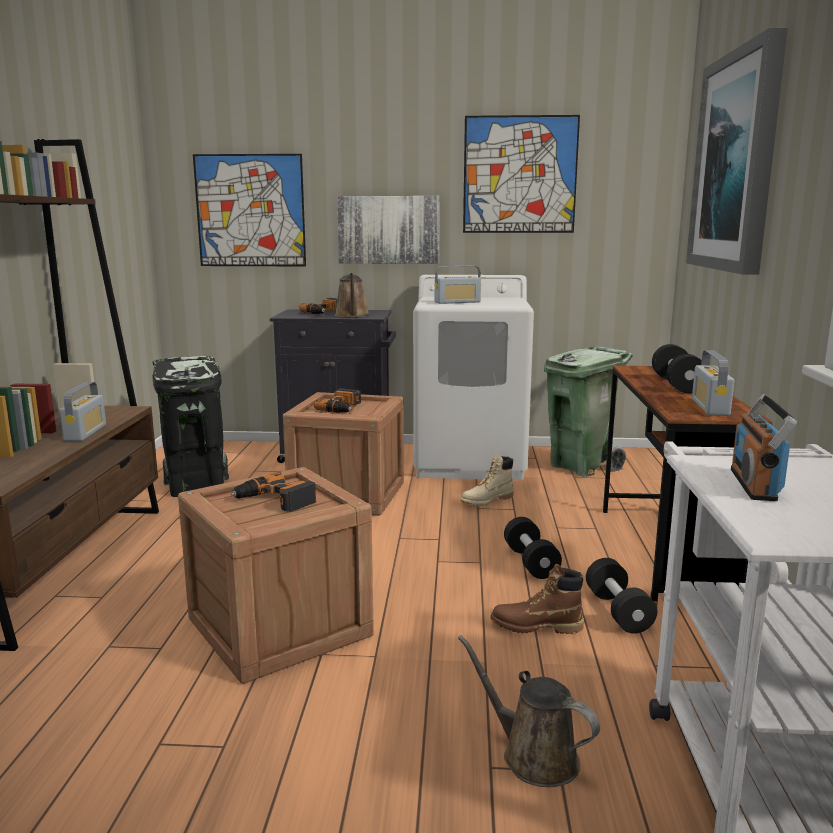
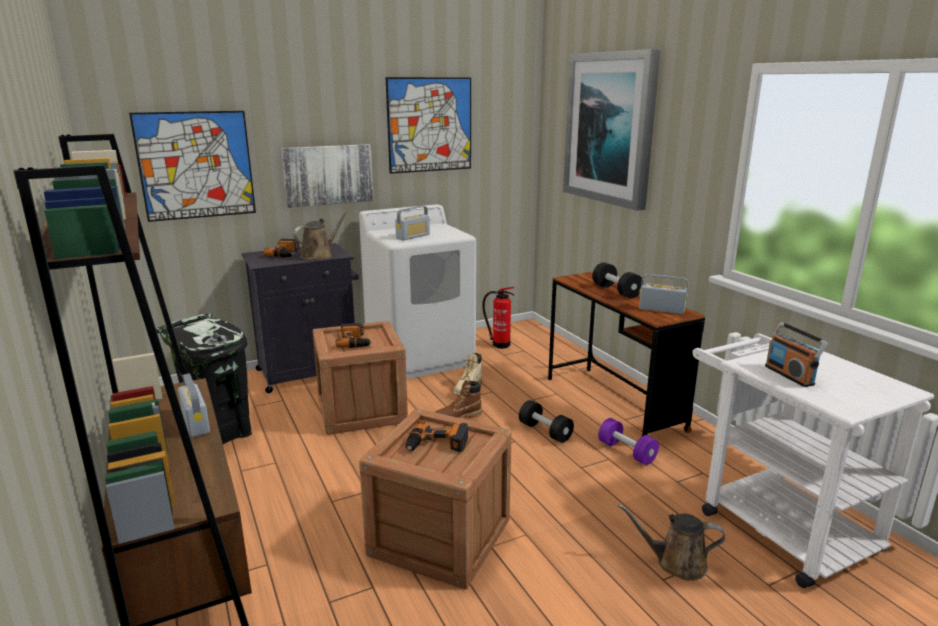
camera: 30 degrees left, 5 degrees up
brown watering can [335,273,370,317] -> brown watering can turned 105 degrees counterclockwise [293,211,348,260]
brown boot [490,564,584,634] -> brown boot moved to [435,380,482,418]
green trash can [544,347,633,477] -> fire extinguisher [482,287,515,349]
black dumbbell [586,558,657,634] -> purple dumbbell [598,418,659,465]
radio [692,350,734,416] -> radio turned 135 degrees clockwise [639,274,689,314]

